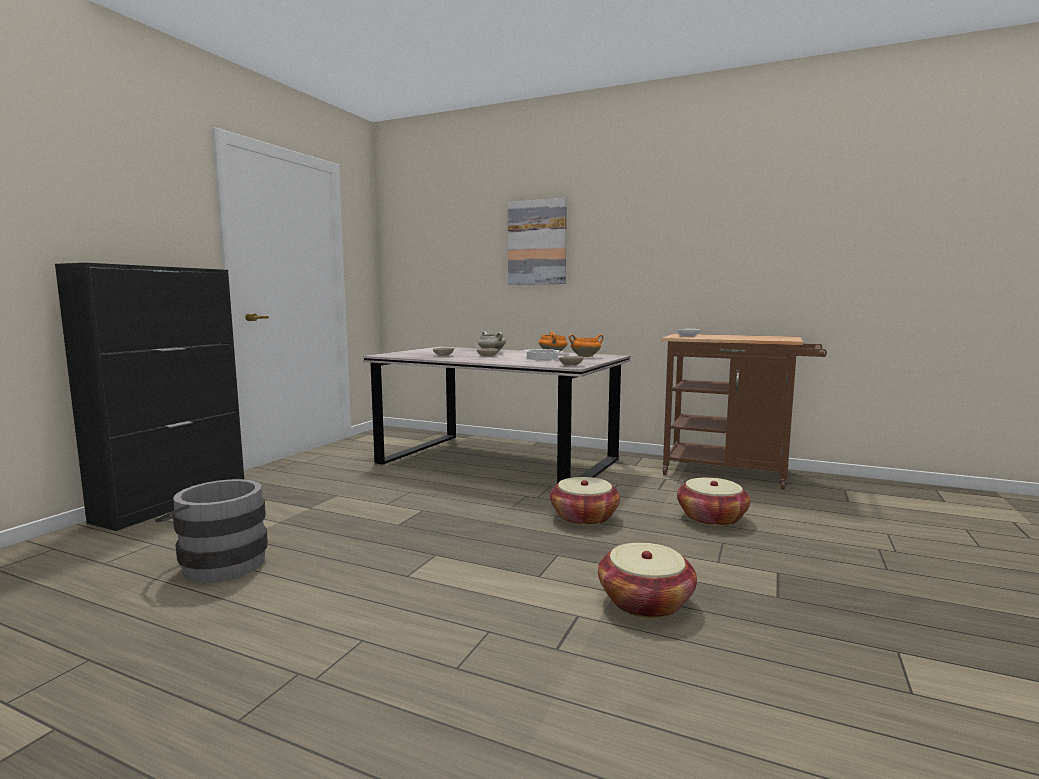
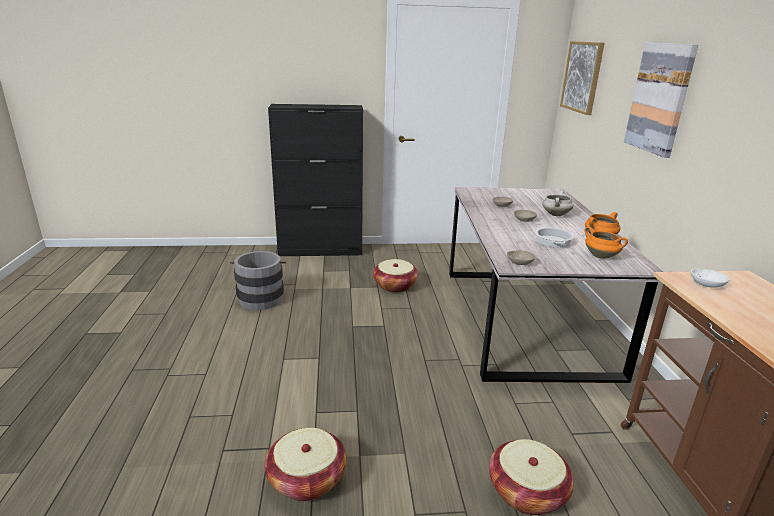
camera: 60 degrees right, 15 degrees up
basket [550,477,620,526] -> basket moved to [373,259,418,293]
none -> picture [560,41,605,115]

